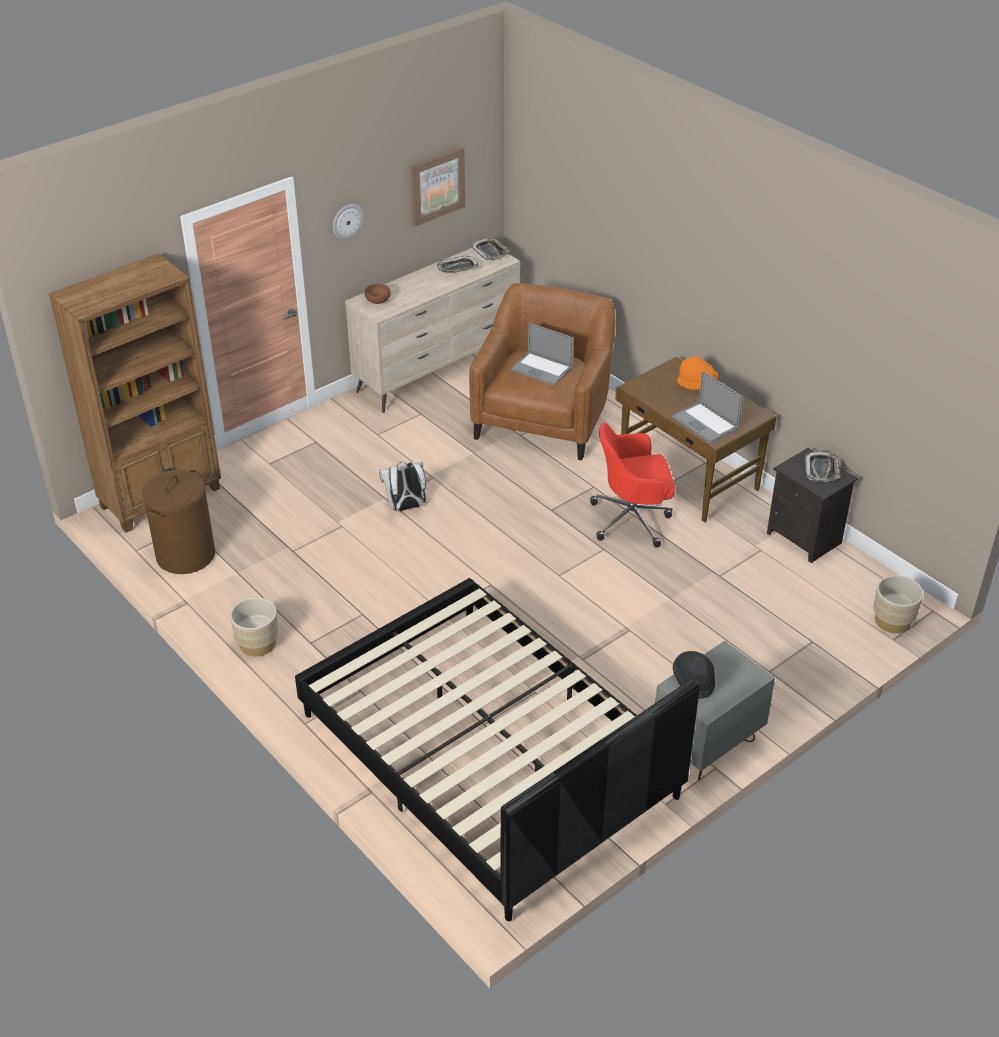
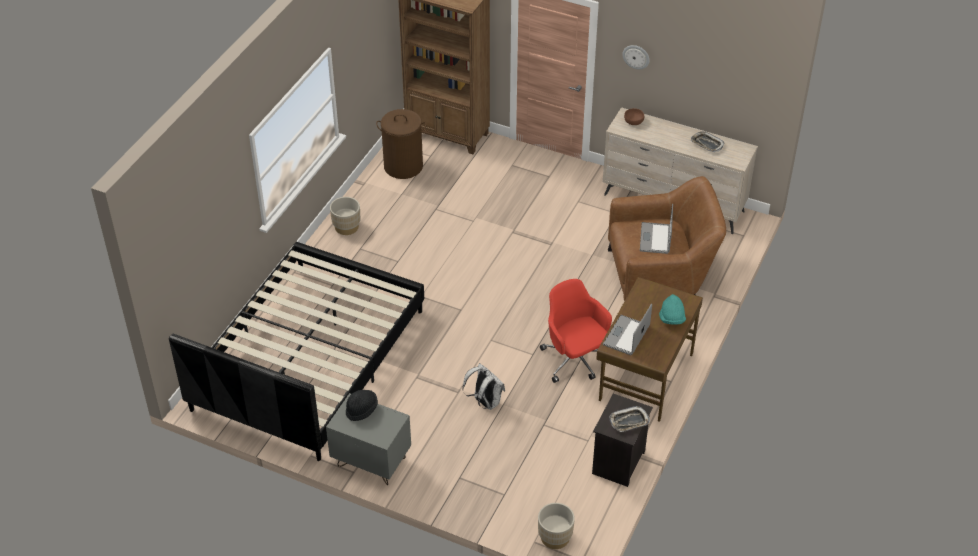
camera: 65 degrees right, 5 degrees up
white backpack [379,461,426,512] -> white backpack moved to [462,363,505,410]
picture [410,147,465,227] -> none
tray [471,238,510,261] -> none
orange hat [677,357,718,390] -> turquoise hat [659,294,686,325]

